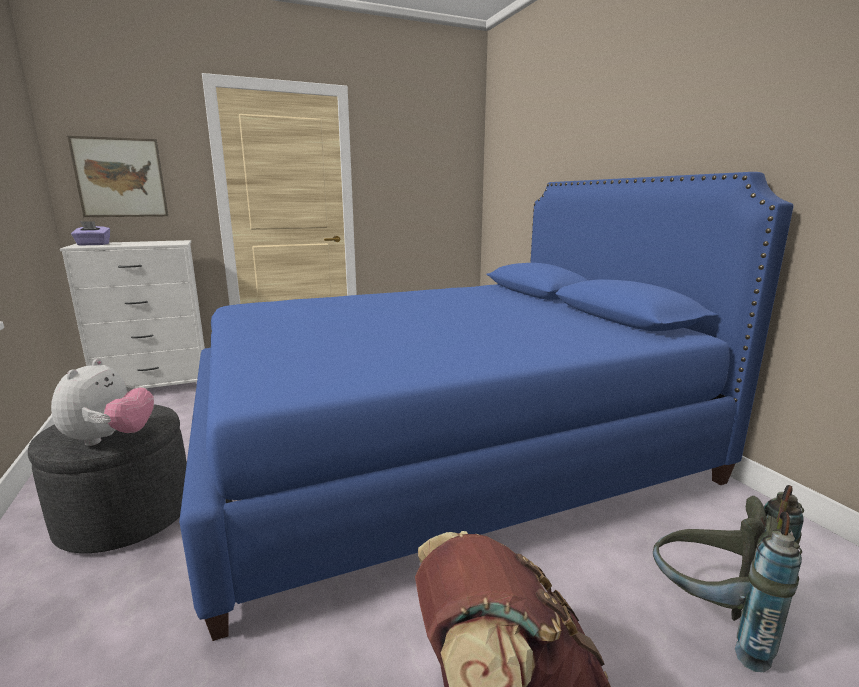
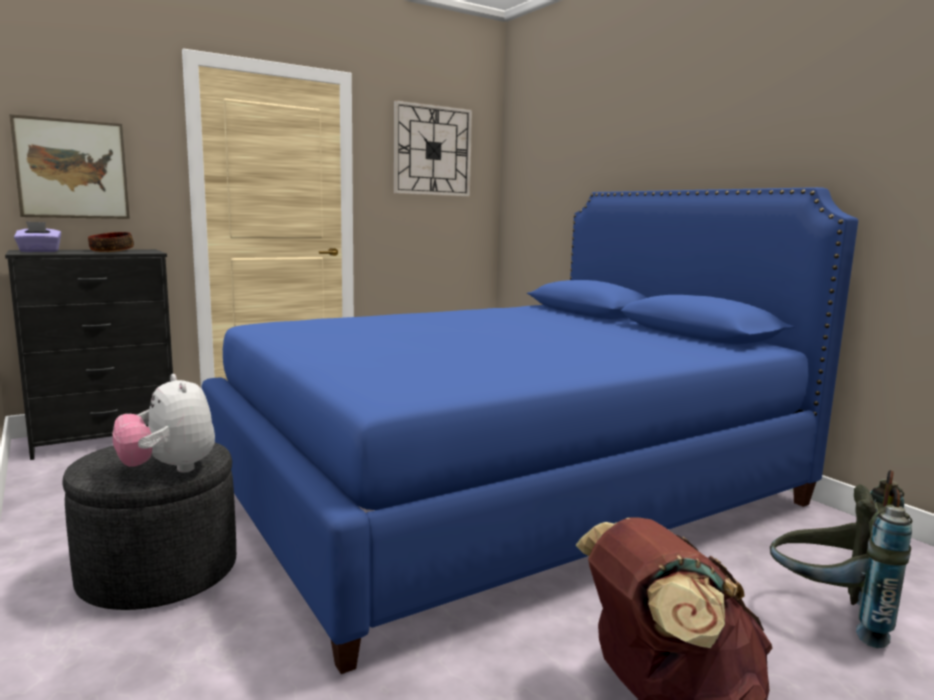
camera: 10 degrees left, 5 degrees down
plush toy [51,359,154,446] -> plush toy turned 150 degrees clockwise [113,374,215,472]
white dresser [60,240,205,388] -> black dresser [5,249,173,460]
none -> bowl [88,232,134,252]
none -> wall clock [394,100,472,197]

